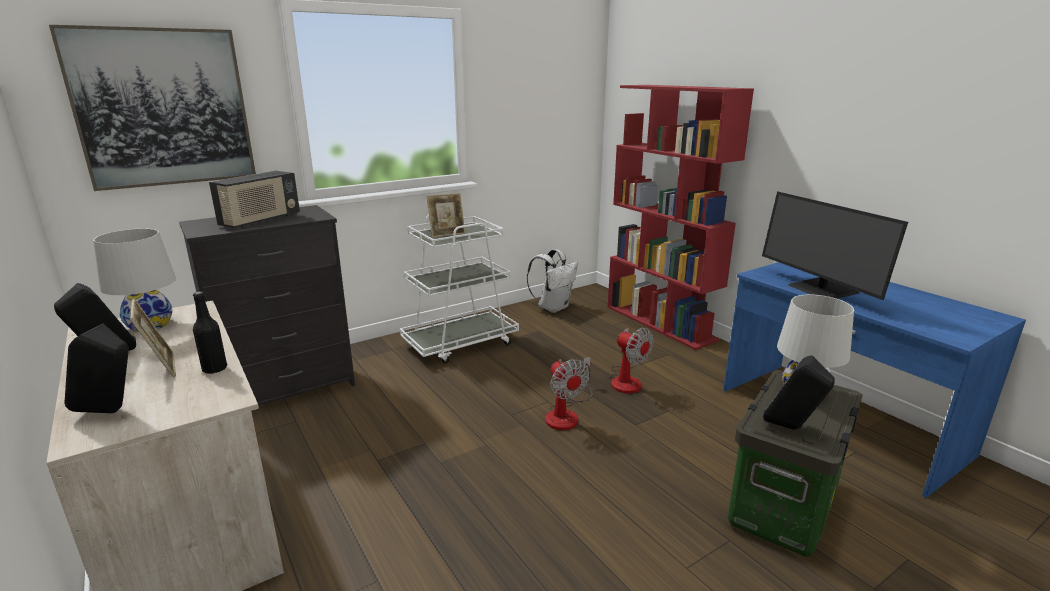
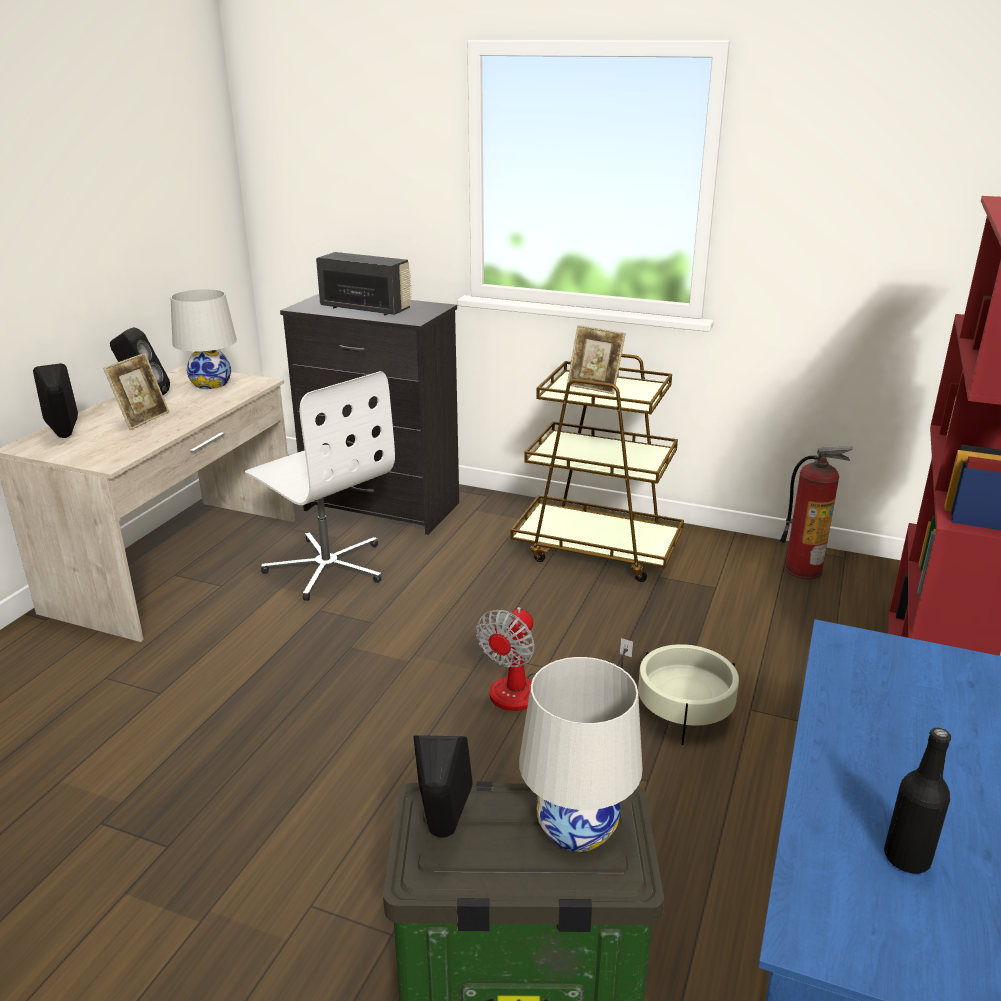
camera: 55 degrees right, 5 degrees up
picture [49,25,256,191] -> none
black bottle [193,291,227,374] -> black bottle moved to [884,728,951,874]
radio [209,171,300,228] -> radio turned 150 degrees counterclockwise [316,252,412,316]
white cart [400,214,519,364] -> brown cart [510,354,684,582]
white backpack [527,249,578,313] -> fire extinguisher [780,446,852,580]
fan [609,328,653,394] -> beige planter [638,644,739,745]
monitor [762,192,908,300] -> none
none -> white office chair [245,371,395,601]

